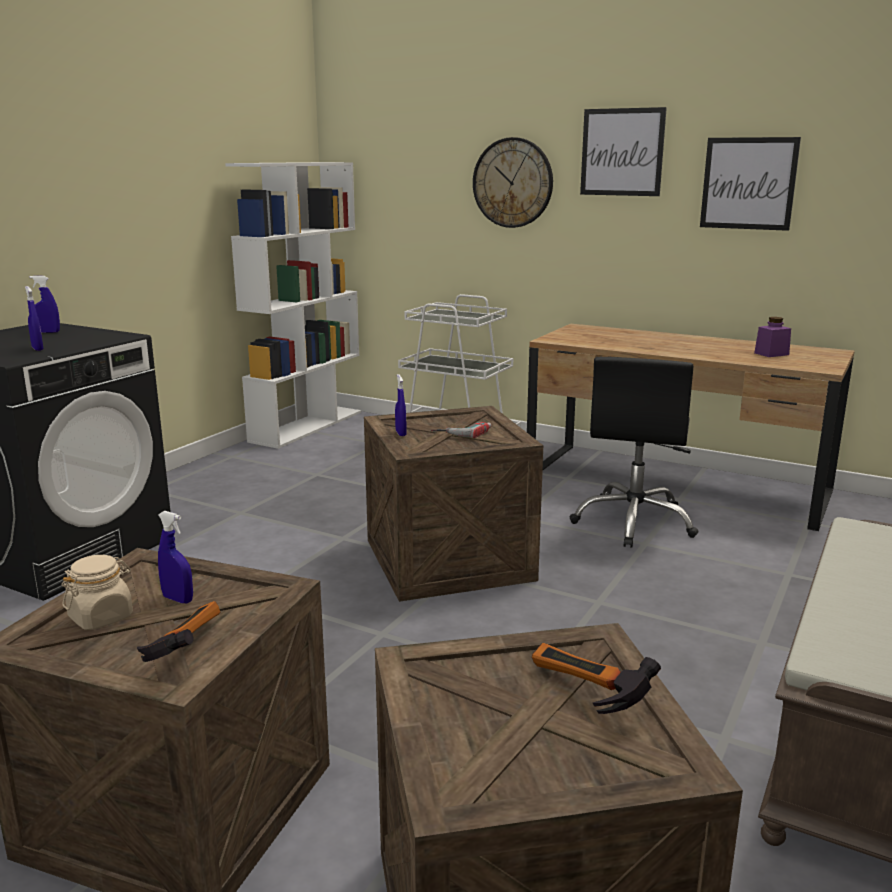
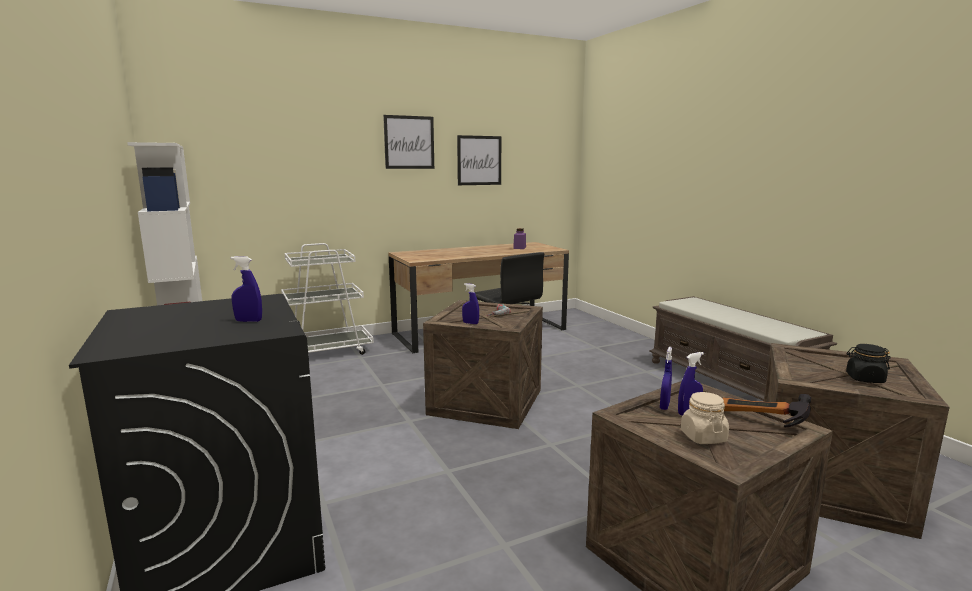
camera: 55 degrees left, 5 degrees down
blue spray bottle [30,276,60,333] -> blue spray bottle moved to [660,347,672,410]
wall clock [473,137,553,228] -> none
hammer [532,643,661,714] -> none
none -> black jar [846,344,891,383]

